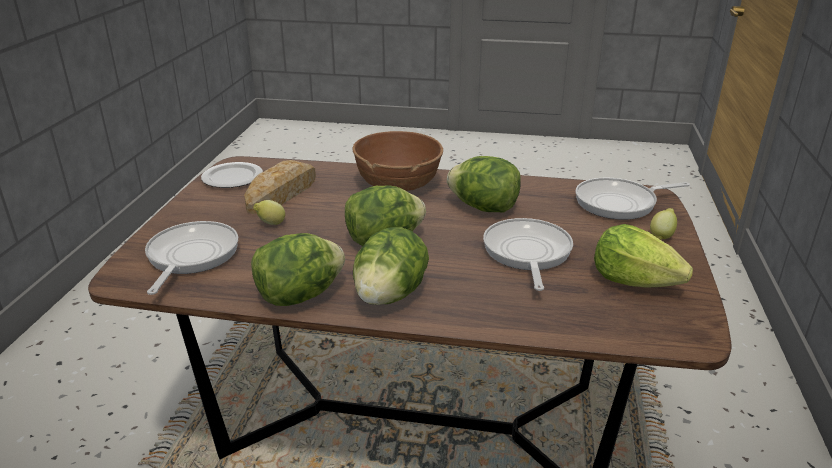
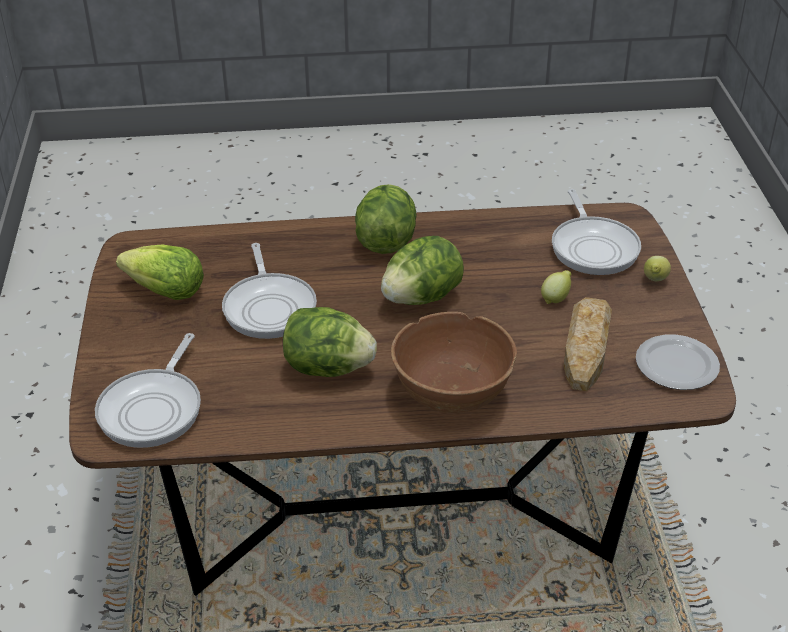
camera: 165 degrees right, 10 degrees up
lettuce [251,233,345,306] -> none
frying pan [575,178,690,220] -> frying pan turned 135 degrees clockwise [95,333,201,448]
lemon [650,208,677,240] -> lemon moved to [644,256,671,281]

